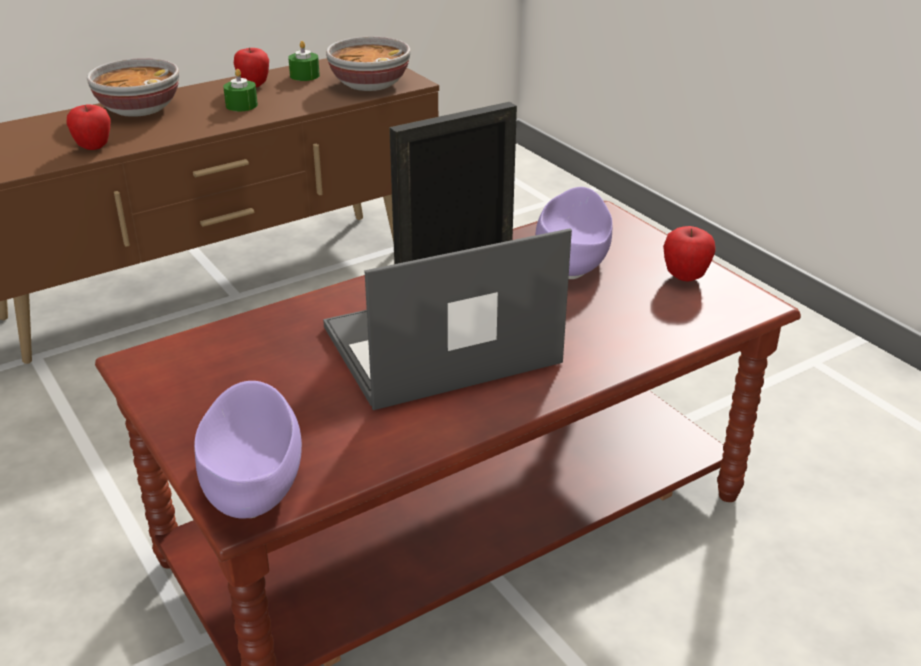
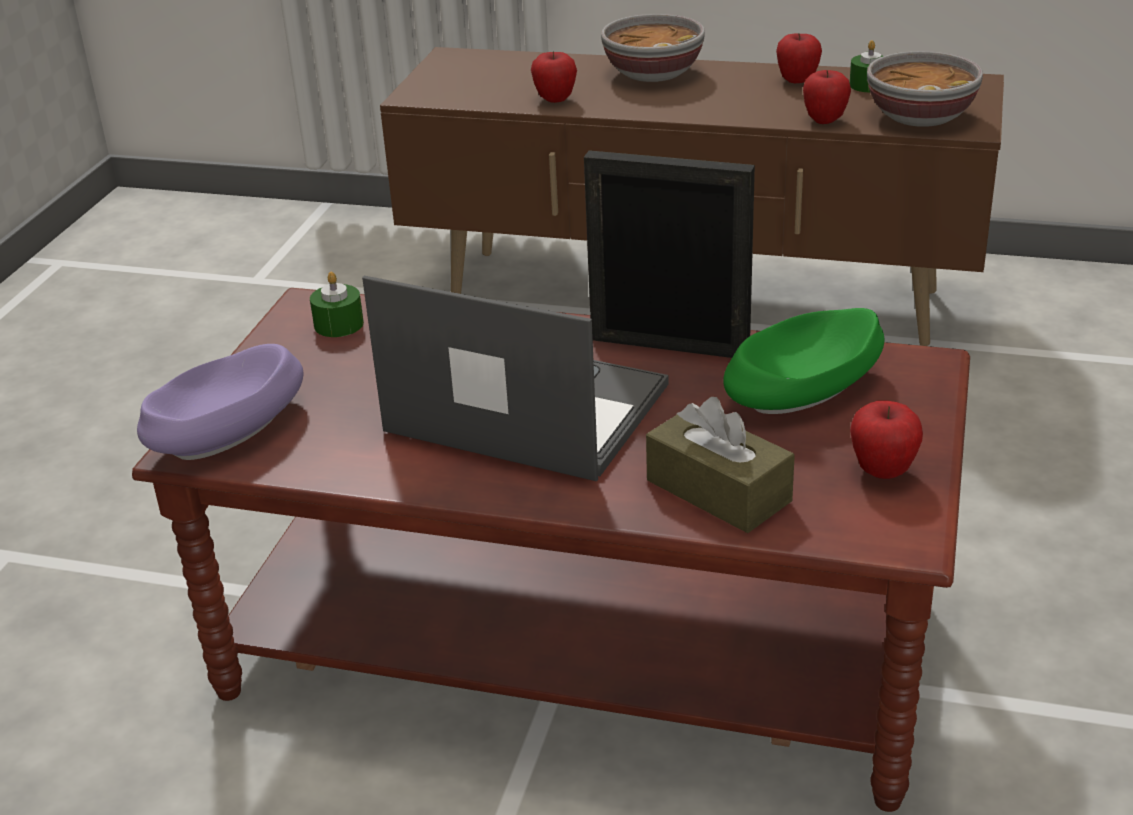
camera: 50 degrees right, 0 degrees up
green candle [223,69,258,111] -> green candle moved to [310,272,364,337]
purple bowl [536,187,613,279] -> green bowl [723,308,884,414]
none -> brown tissue box [646,397,795,533]
none -> apple [803,70,851,124]

